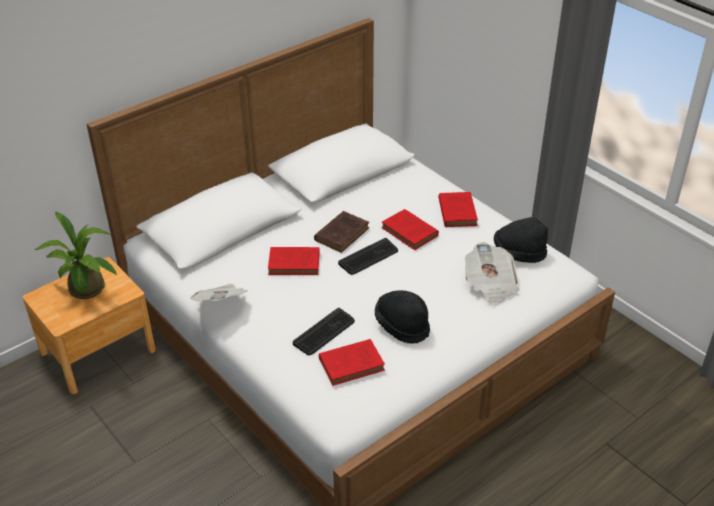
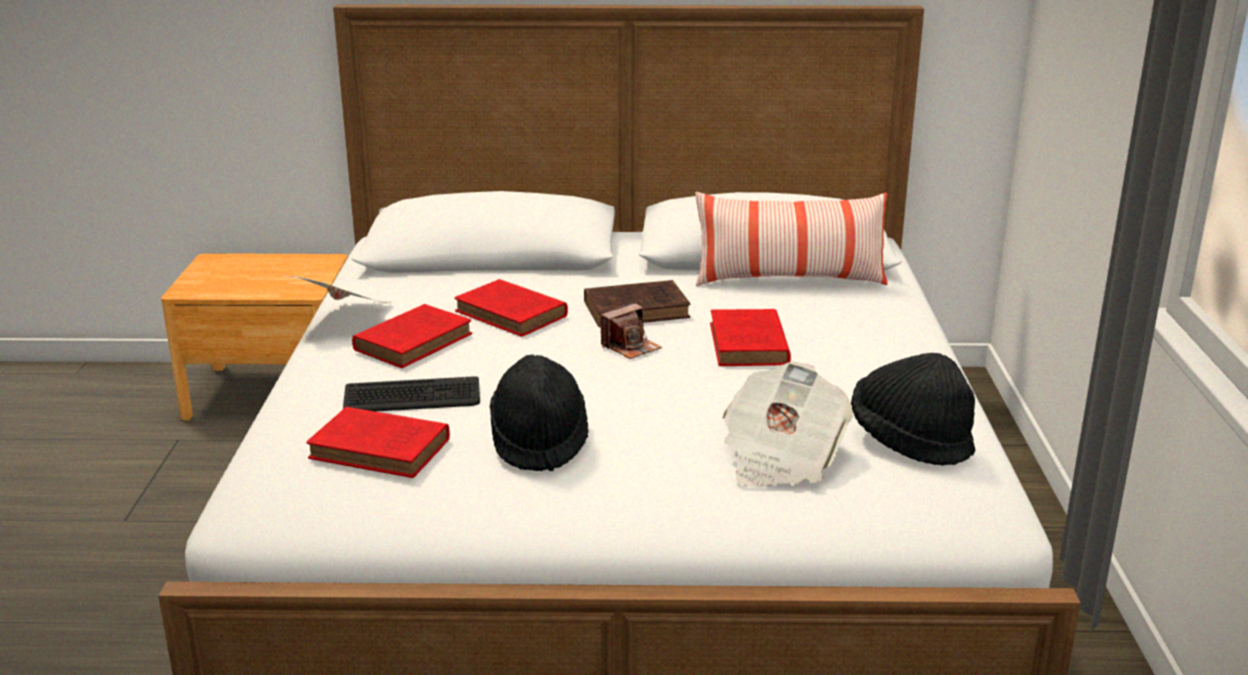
camera: 40 degrees right, 15 degrees down
potted plant [34,211,117,299] -> none
keyboard [338,238,398,275] -> camera [600,303,662,359]
red book [438,192,478,227] -> red book moved to [352,304,472,368]
none -> pillow [696,192,887,286]

